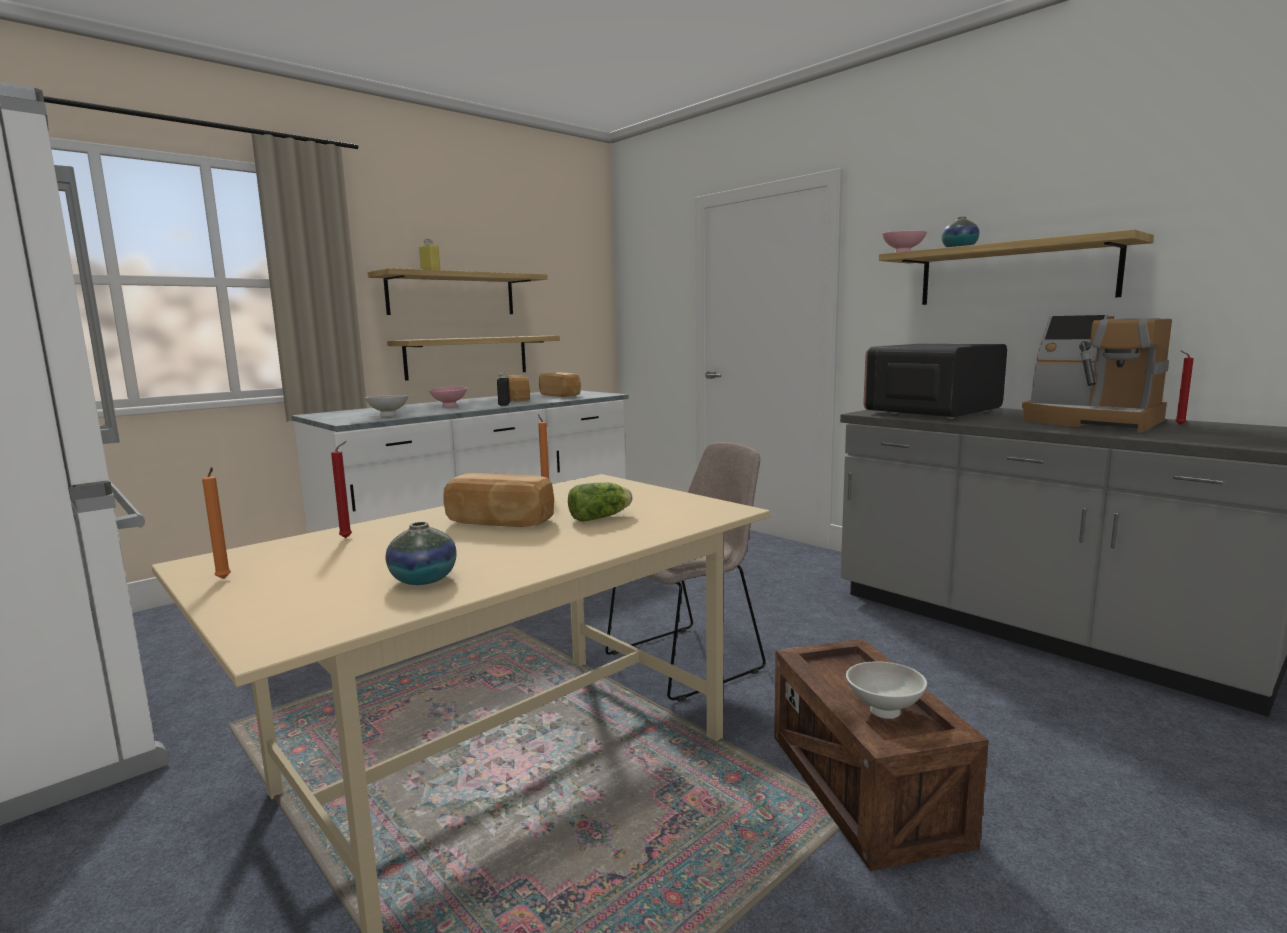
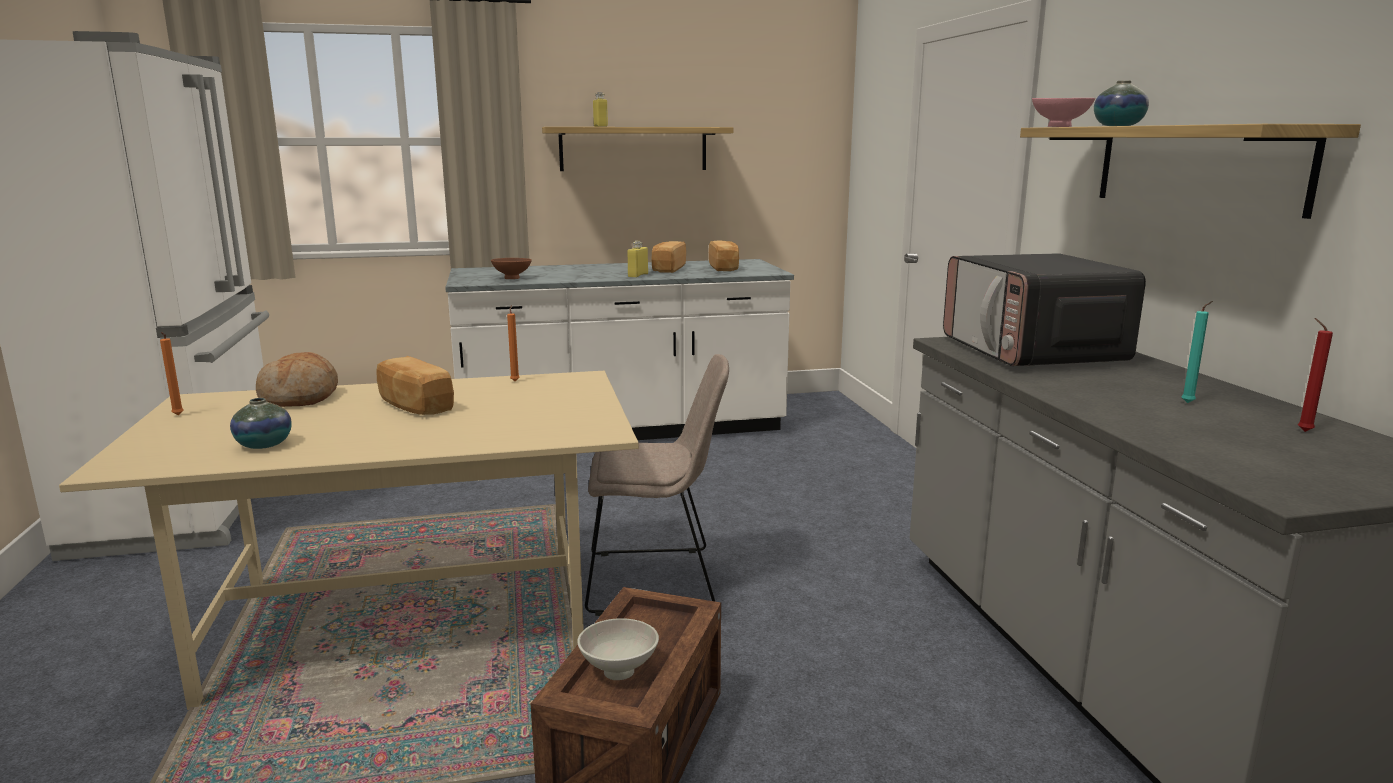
camera: 30 degrees right, 5 degrees up
red candle [331,441,352,538] -> bread [256,352,338,407]
white bowl [365,395,408,416] -> brown bowl [491,258,532,279]
shelf [387,336,560,381] -> none
pink bowl [429,387,467,407] -> none
black bottle [497,372,510,406] -> yellow bottle [627,241,648,278]
lettuce [568,483,632,522] -> none
microwave [863,344,1007,419] -> microwave turned 90 degrees counterclockwise [943,253,1146,366]
coffee machine [1022,315,1172,433] -> turquoise candle [1182,301,1213,403]

